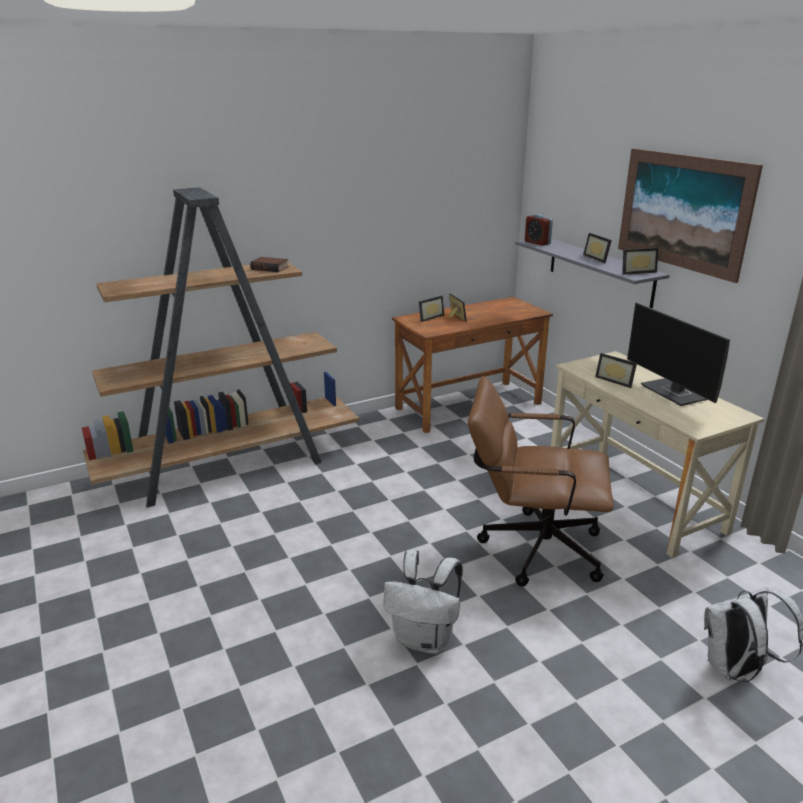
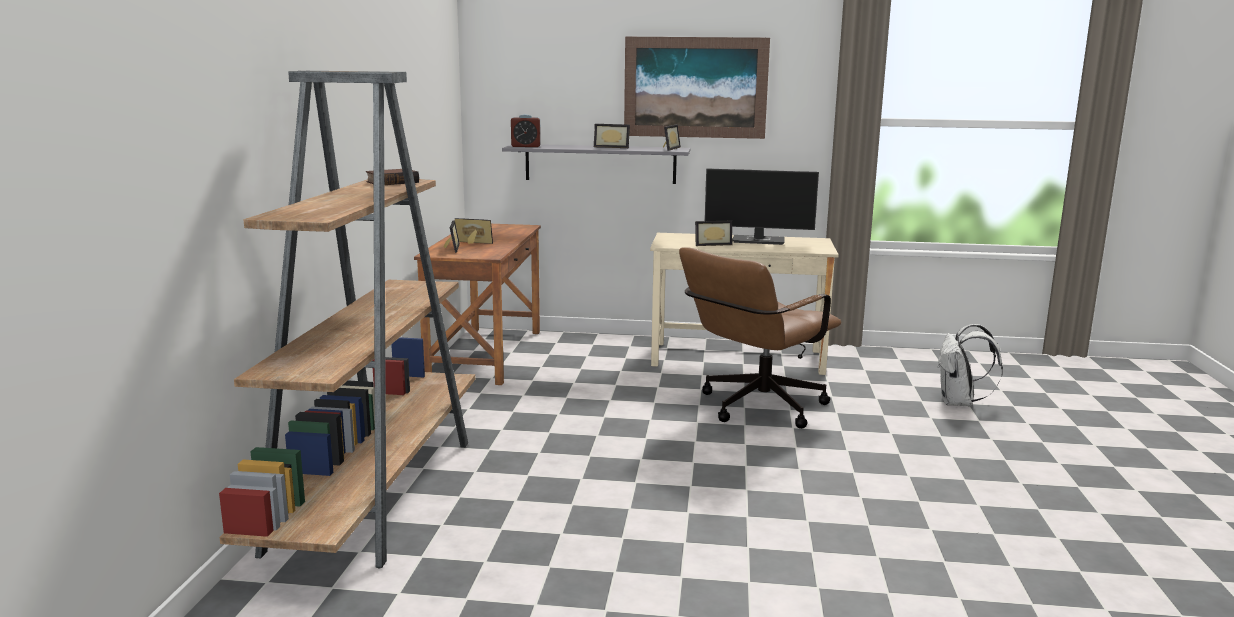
camera: 55 degrees left, 10 degrees down
white backpack [383,550,463,654] -> none

